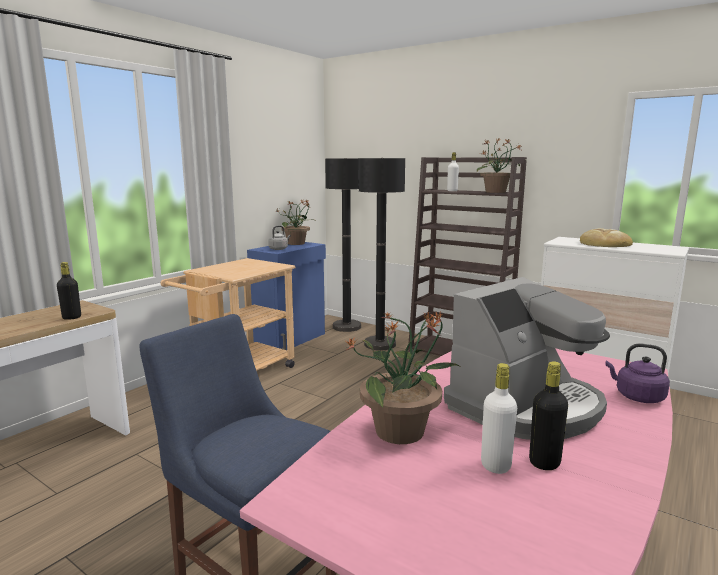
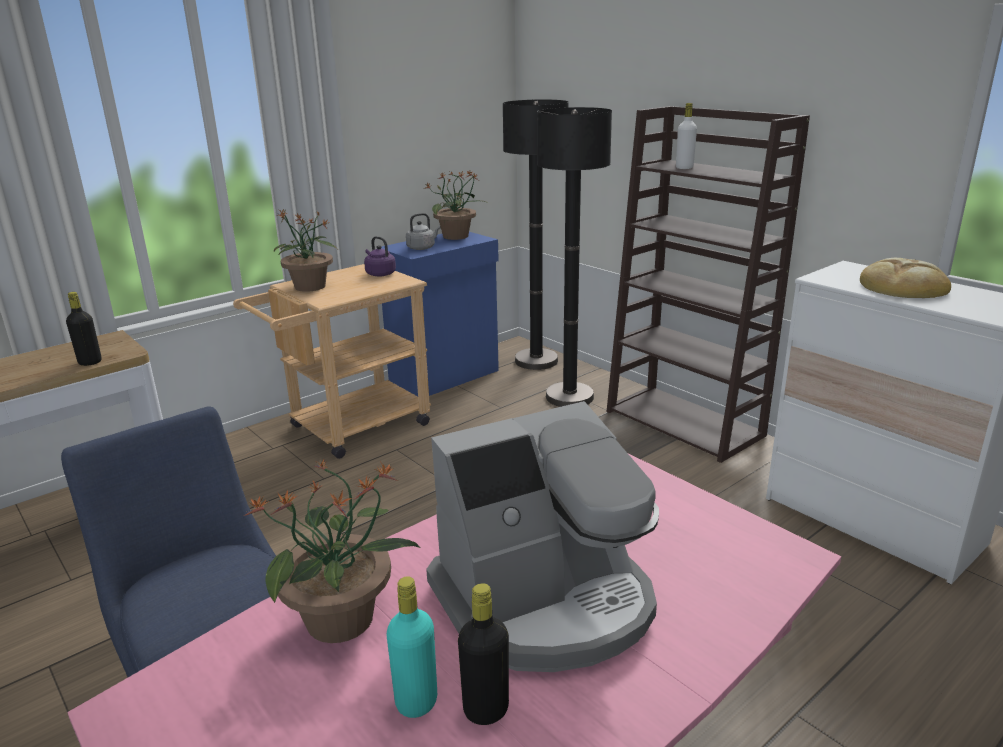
camera: 15 degrees right, 10 degrees up
potted plant [477,138,522,193] -> potted plant moved to [274,210,337,292]
white bottle [481,363,517,474] -> turquoise bottle [386,576,437,718]
purple kettle [606,343,670,403] -> purple kettle moved to [364,236,396,277]

